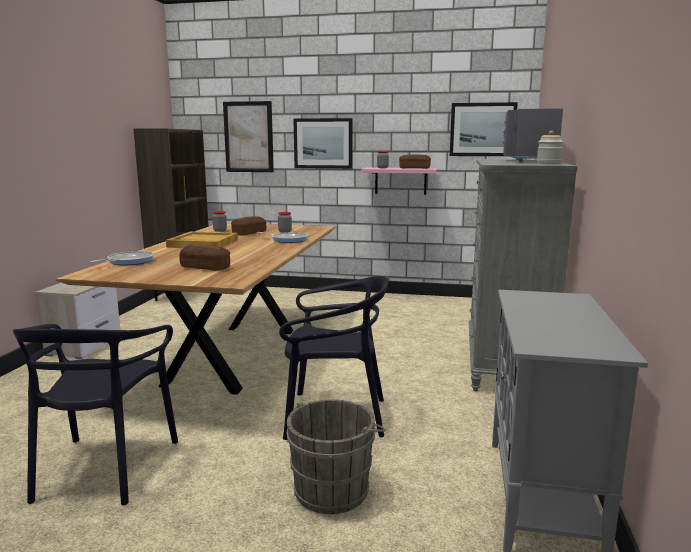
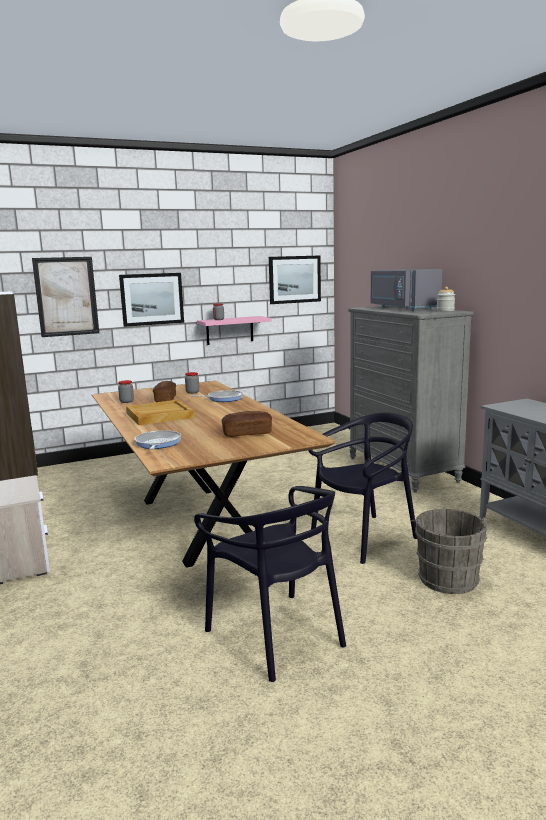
camera: 35 degrees left, 0 degrees up
bread [399,154,431,169] -> none

